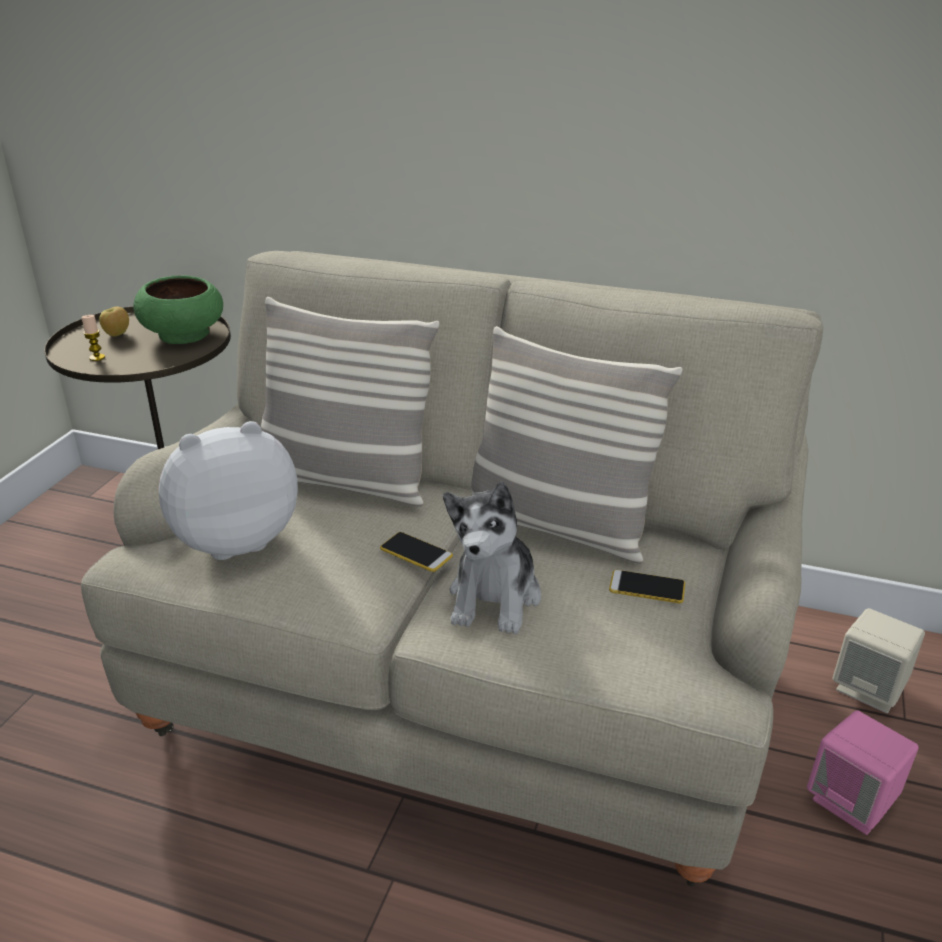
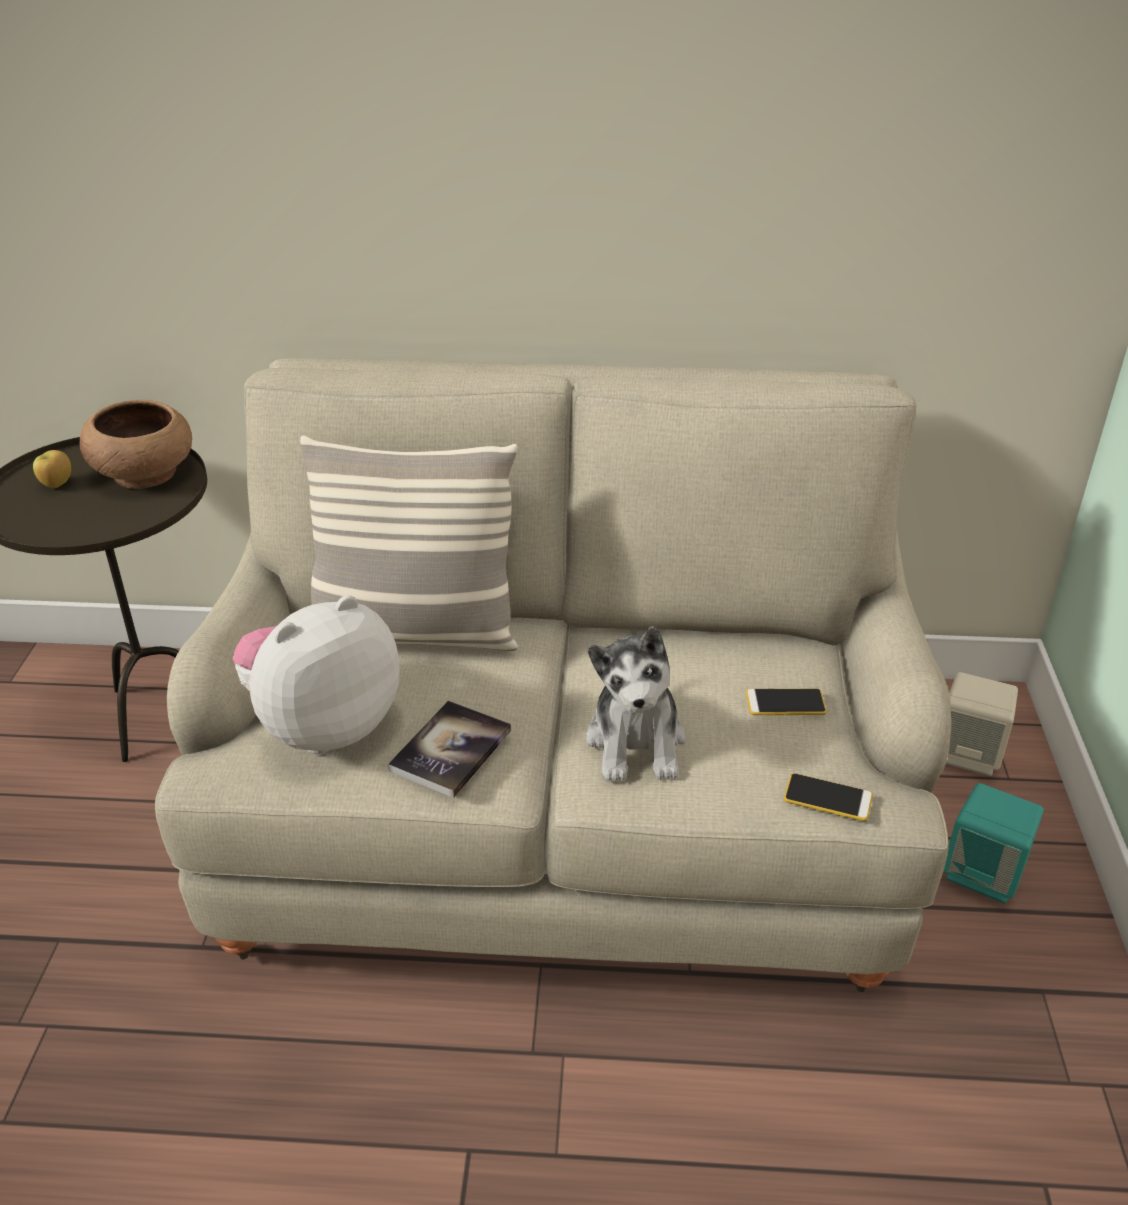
camera: 15 degrees left, 5 degrees up
candle [81,315,105,361] -> none
green bowl [133,275,223,344] -> brown bowl [80,400,192,489]
phone [380,532,453,572] -> phone moved to [784,773,873,821]
pillow [471,326,683,564] -> none
pink speaker [807,710,919,835] -> turquoise speaker [944,783,1044,903]
none -> book [388,701,511,798]

